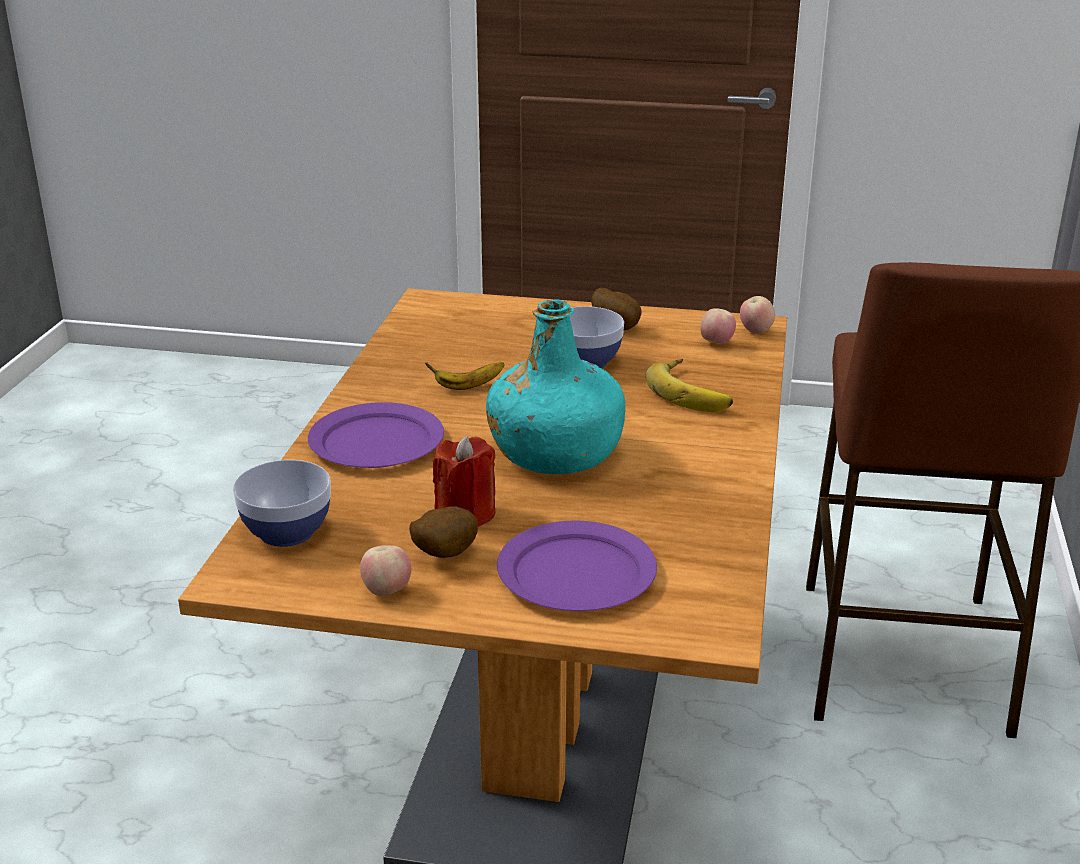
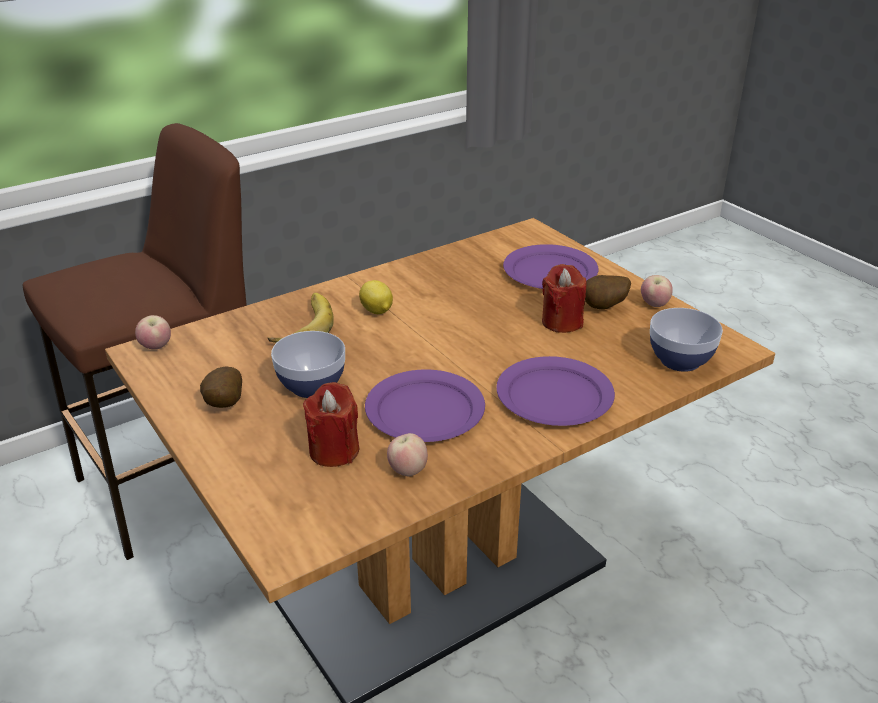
camera: 135 degrees left, 5 degrees up
banana [425,362,504,390] -> purple plate [365,370,485,442]
turquoise bottle [486,300,625,474] -> none
apple [700,308,736,344] -> apple moved to [387,433,428,476]
none -> red candle [303,382,360,467]
none -> lemon [359,280,393,314]

